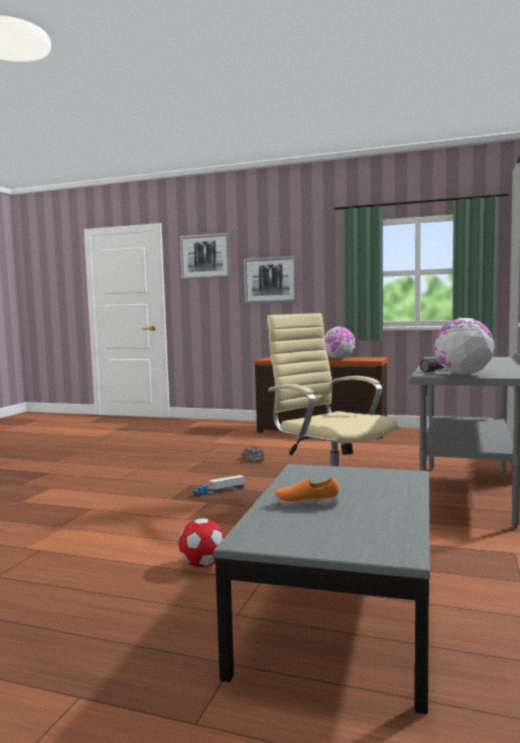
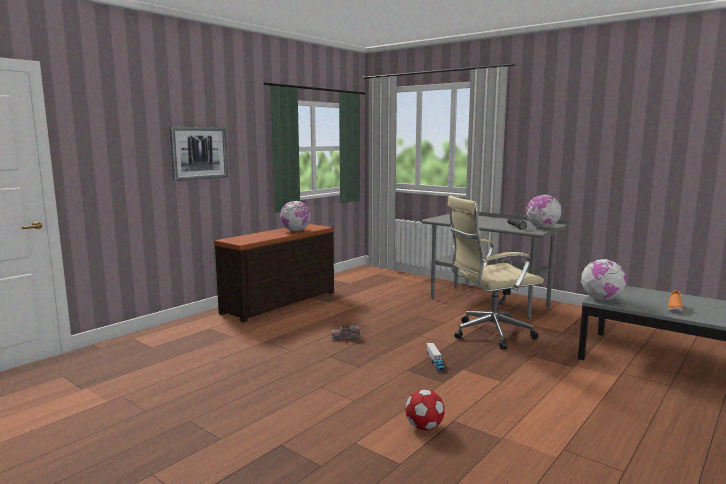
camera: 70 degrees left, 5 degrees up
football [179,518,225,567] -> football moved to [405,389,445,430]
picture [180,233,230,280] -> none
none -> globe [581,259,627,301]

